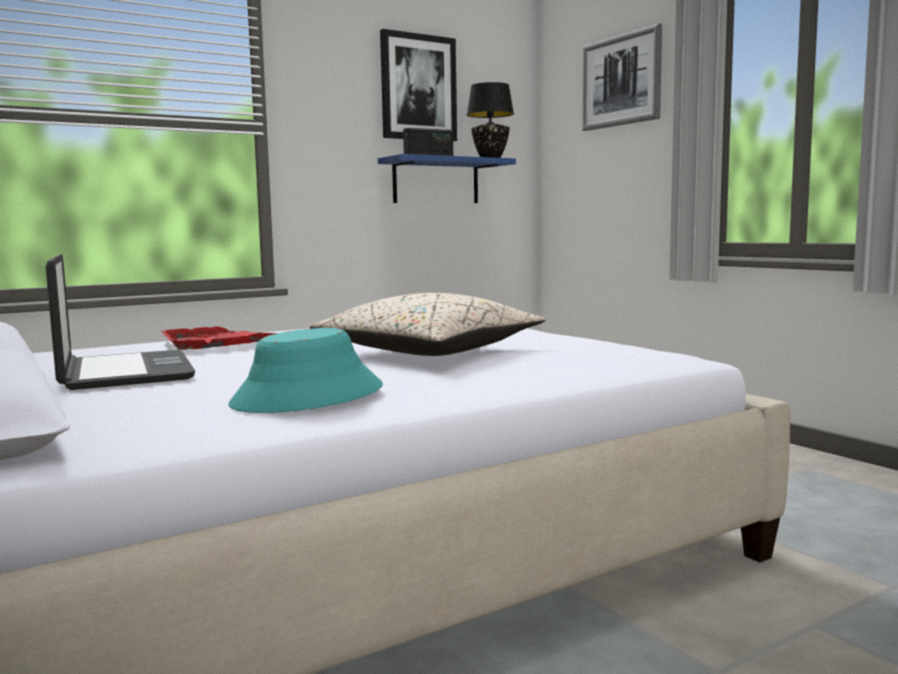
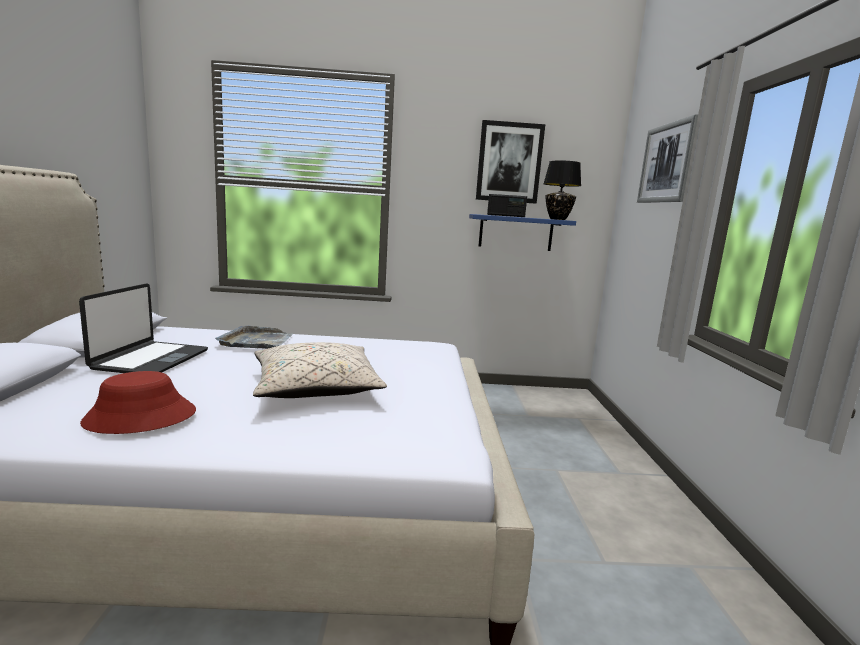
camera: 30 degrees right, 5 degrees up
red tray [161,326,277,350] -> grey tray [215,326,293,349]
turquoise hat [228,328,383,413] -> red hat [80,371,196,434]

